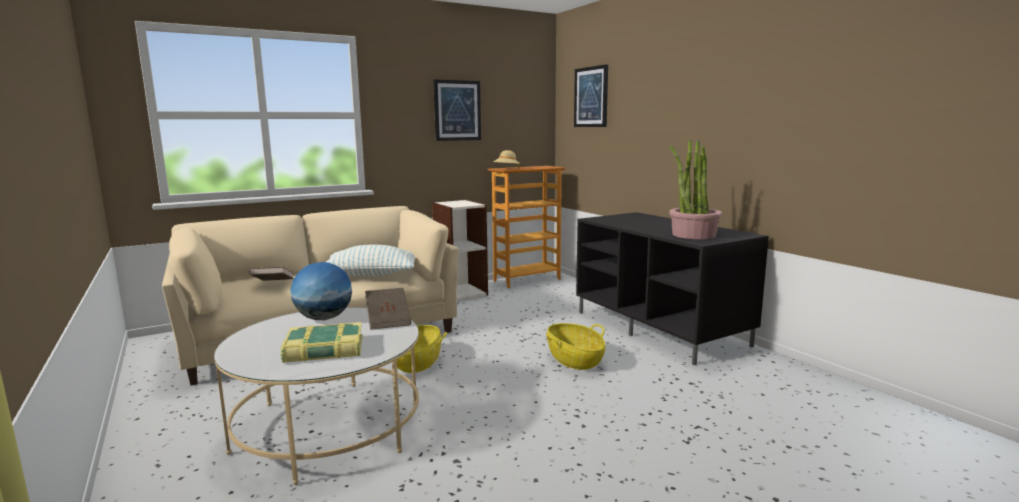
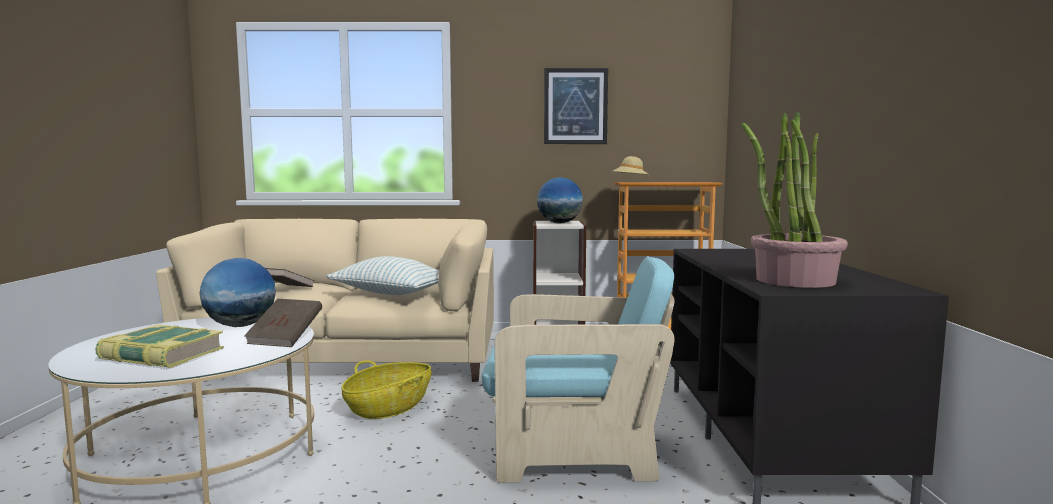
camera: 30 degrees right, 5 degrees down
basket [546,323,605,370] -> turquoise armchair [482,257,674,483]
picture [574,64,608,127] -> none
none -> globe [537,177,583,224]

